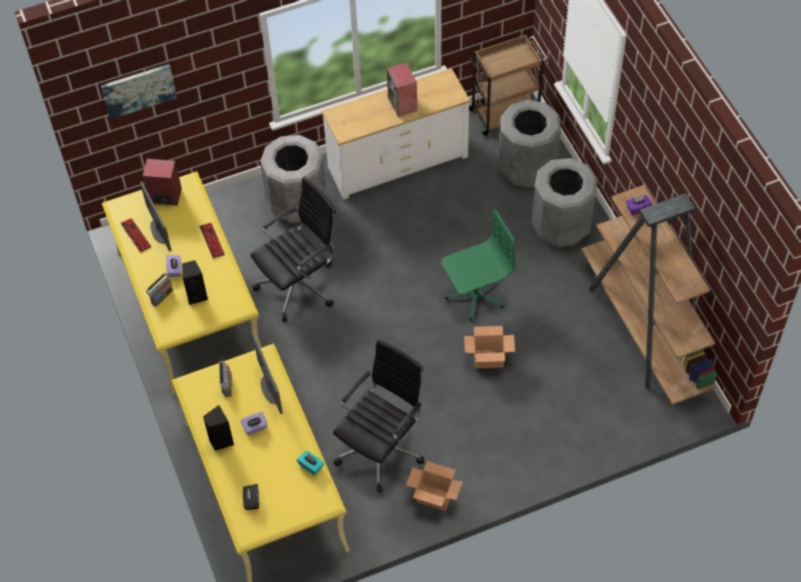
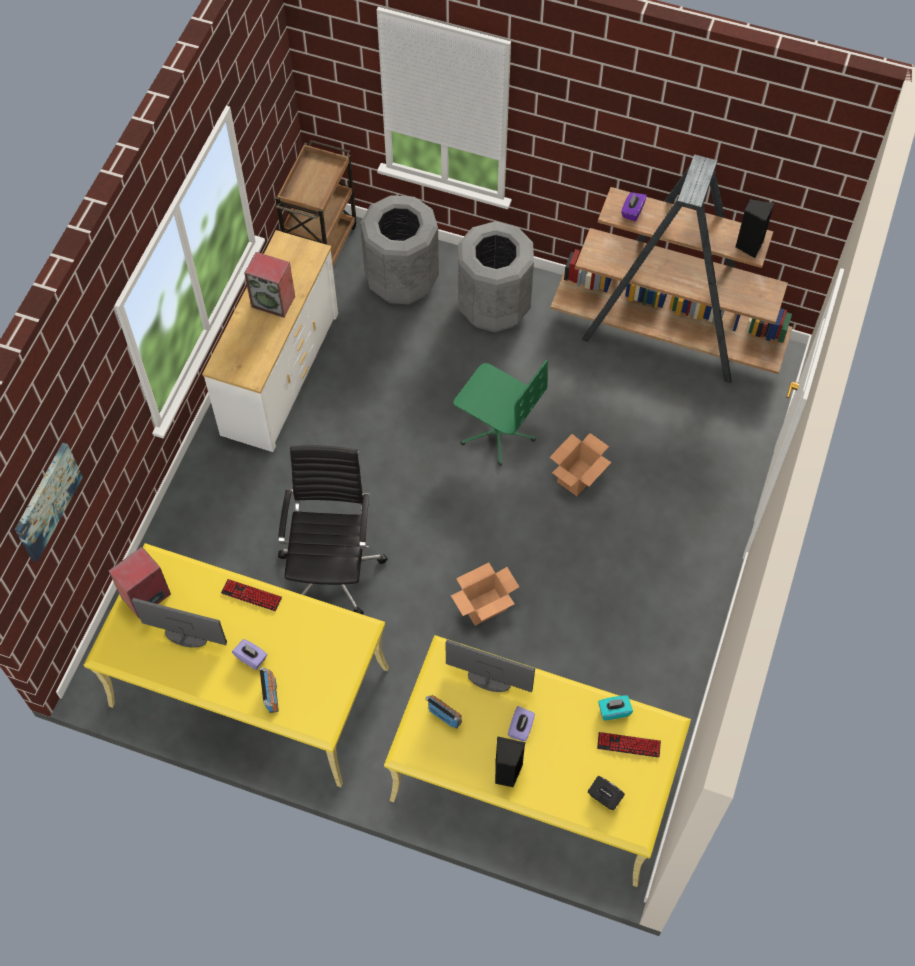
camera: 50 degrees left, 5 degrees up
keyboard [120,218,151,252] -> keyboard moved to [597,732,661,758]
black speaker [182,260,208,305] -> black speaker moved to [735,199,774,258]
grey trash can [260,135,327,223] -> none
black office chair [333,340,424,493] -> none
cardboard box [406,461,462,511] -> cardboard box moved to [451,563,519,626]
green office chair [441,210,515,321] -> green office chair turned 105 degrees clockwise [454,360,548,466]

